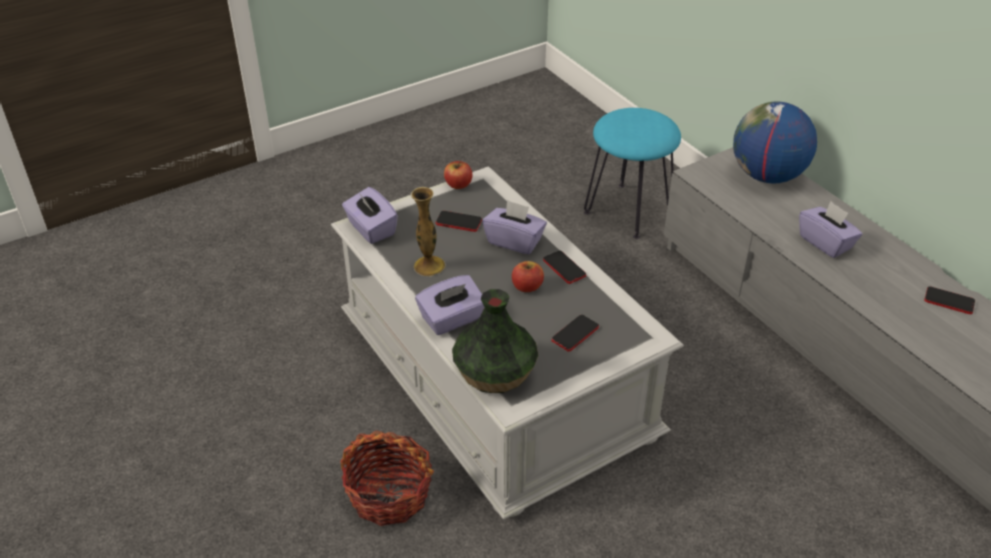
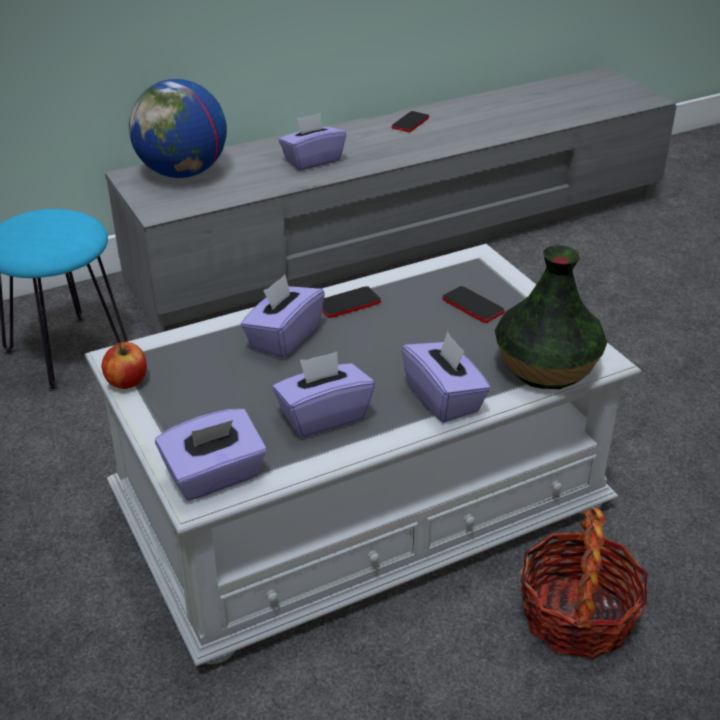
camera: 85 degrees left, 5 degrees down
vase [411,187,446,277] -> purple tissue box [273,352,375,438]
phone [436,211,482,232] -> none
apple [512,261,544,292] -> none

